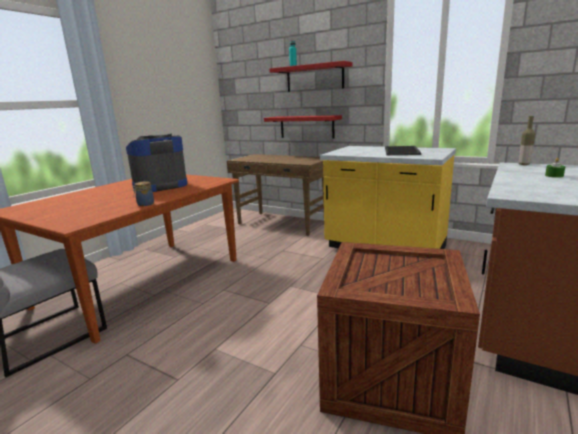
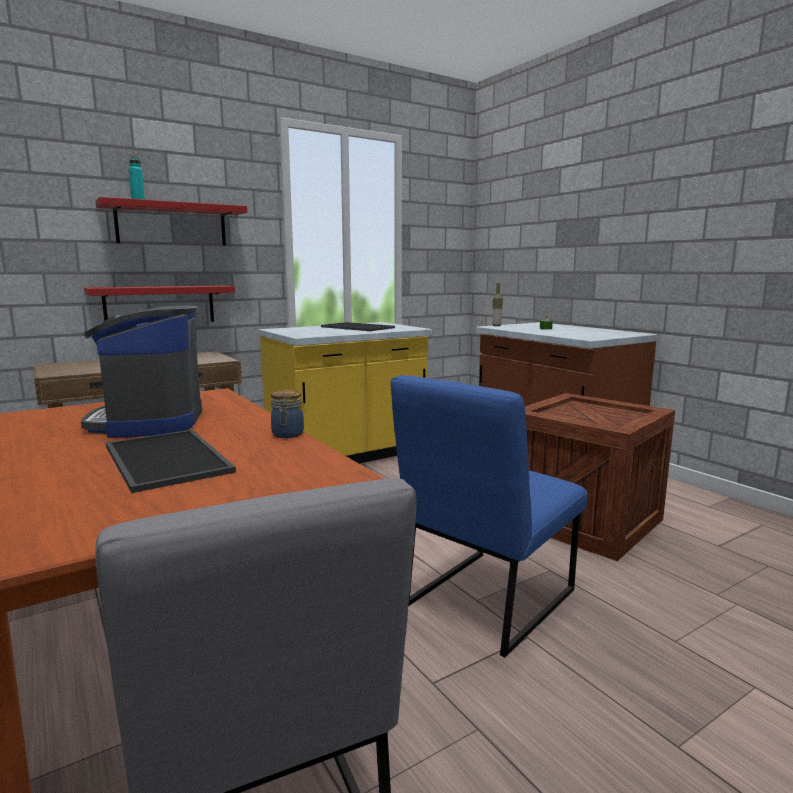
camera: 65 degrees left, 5 degrees down
none -> tray [106,430,236,493]
none -> blue chair [391,375,588,658]

